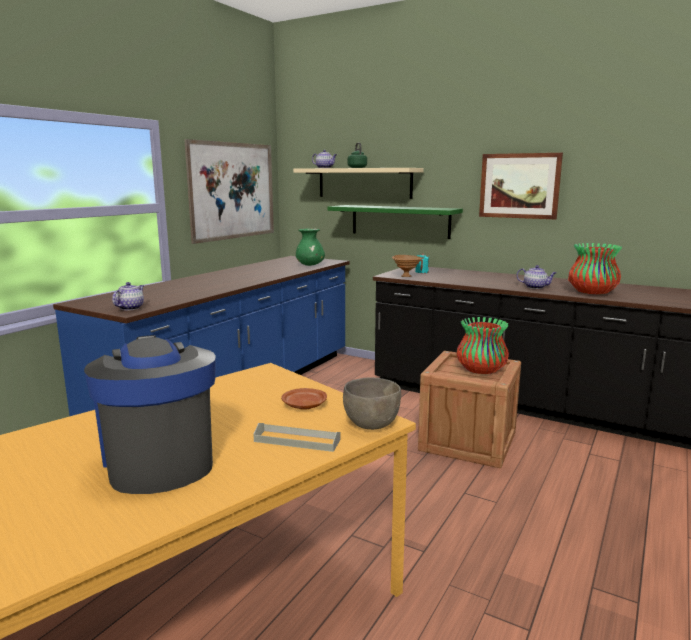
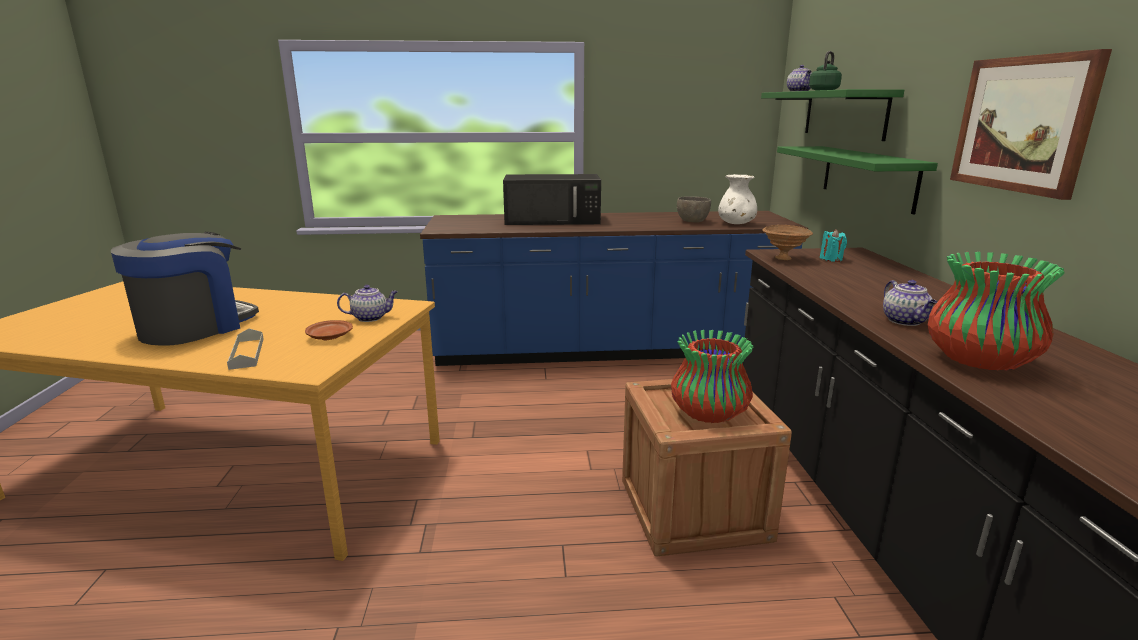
camera: 55 degrees right, 5 degrees up
teapot [112,282,144,310] -> teapot moved to [337,285,398,322]
picture [184,139,274,244] -> none
beige shelf [293,168,424,199] -> green shelf [761,89,904,141]
green vase [296,229,325,266] -> white vase [718,174,757,224]
grey bowl [343,377,401,430] -> grey bowl moved to [677,196,711,223]
none -> black microwave [503,174,601,225]

